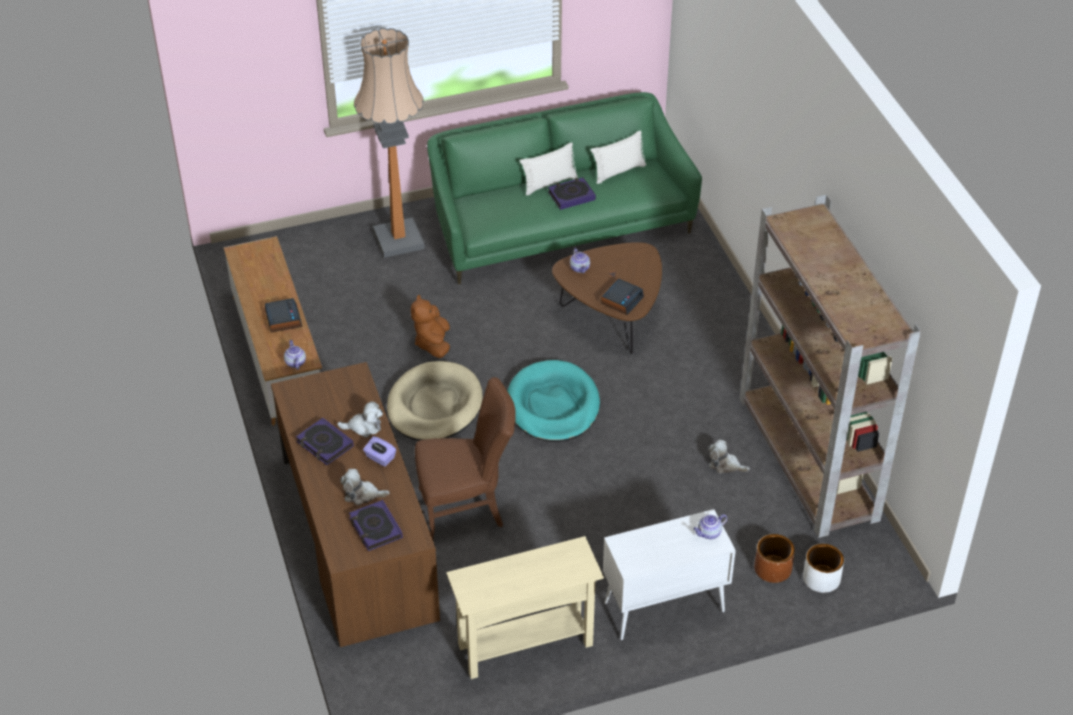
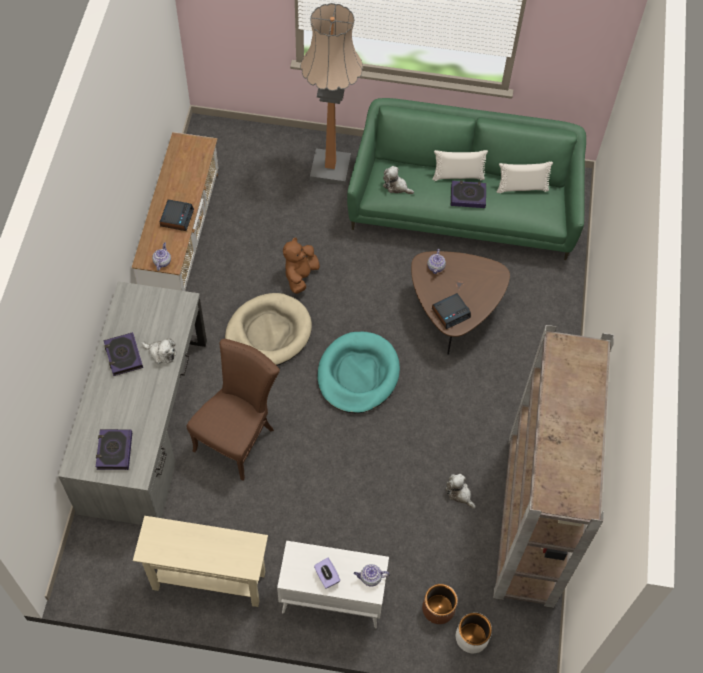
camera: 25 degrees right, 15 degrees up
brown desk [271,362,440,647] -> grey desk [58,281,207,525]
plush toy [340,469,389,505] -> plush toy moved to [383,166,414,194]
purple tissue box [363,436,396,467] -> purple tissue box moved to [314,557,341,589]
brown chair [415,377,516,539] -> brown chair turned 75 degrees counterclockwise [186,339,280,480]

